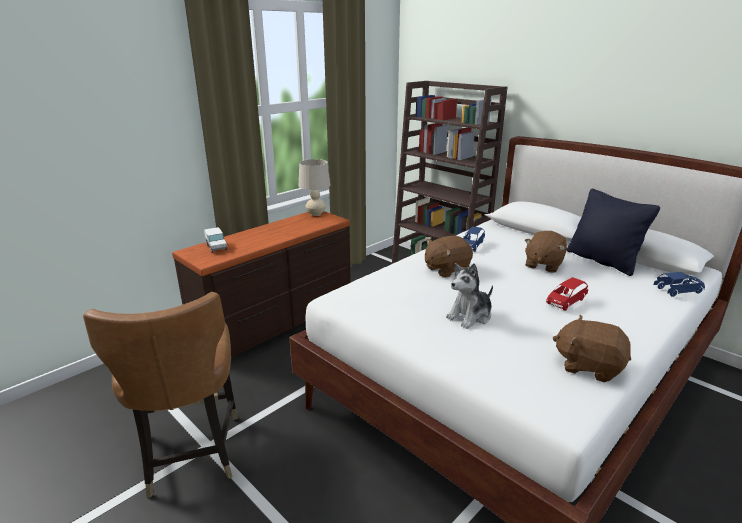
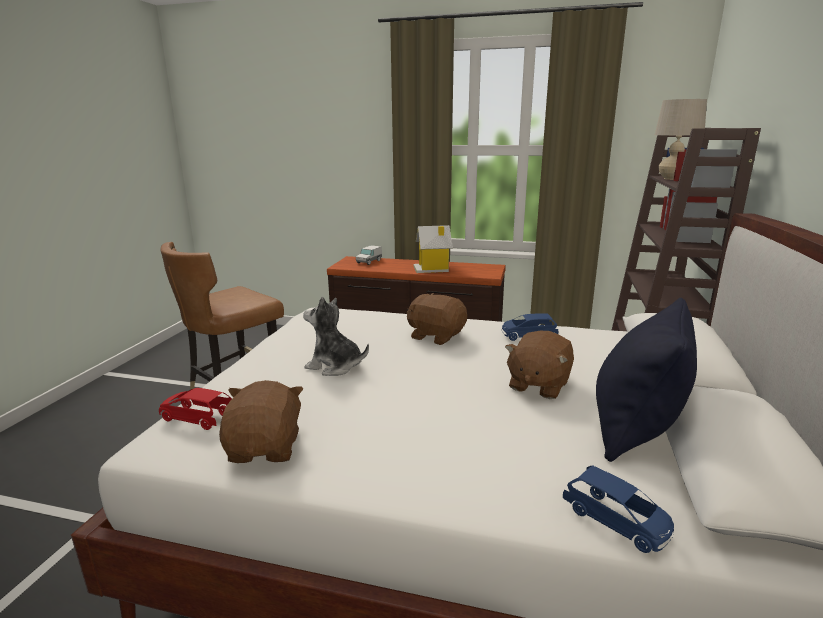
camera: 60 degrees right, 5 degrees down
beige table lamp [299,159,330,216] -> beige table lamp moved to [655,99,707,180]
brown plush toy [524,231,567,273] -> brown plush toy turned 60 degrees counterclockwise [505,331,574,399]
red toy car [546,277,588,311] -> red toy car moved to [159,388,232,430]
none -> toy house [413,225,453,273]

